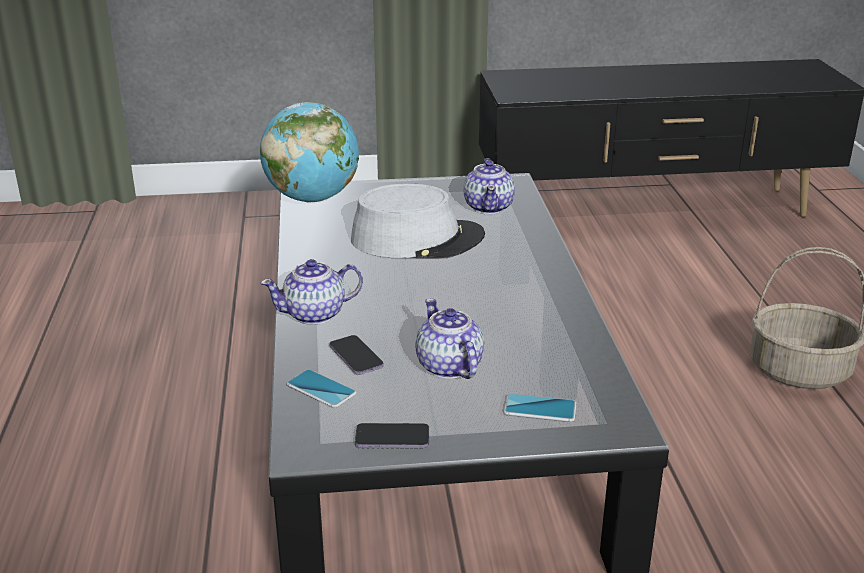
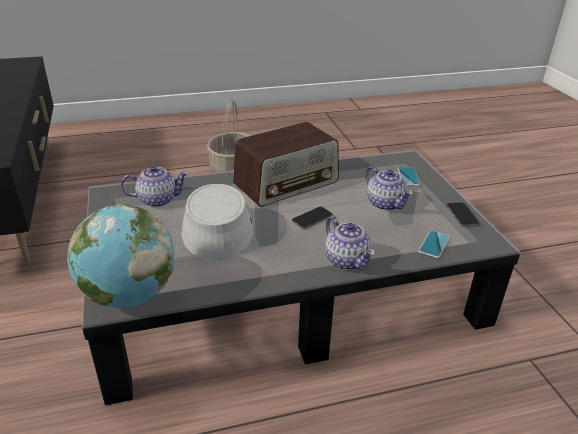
camera: 100 degrees left, 5 degrees up
phone [329,335,384,375] -> phone moved to [292,207,333,229]
teapot [416,298,484,379] -> teapot turned 90 degrees counterclockwise [365,166,413,211]
none -> radio [233,122,339,207]

